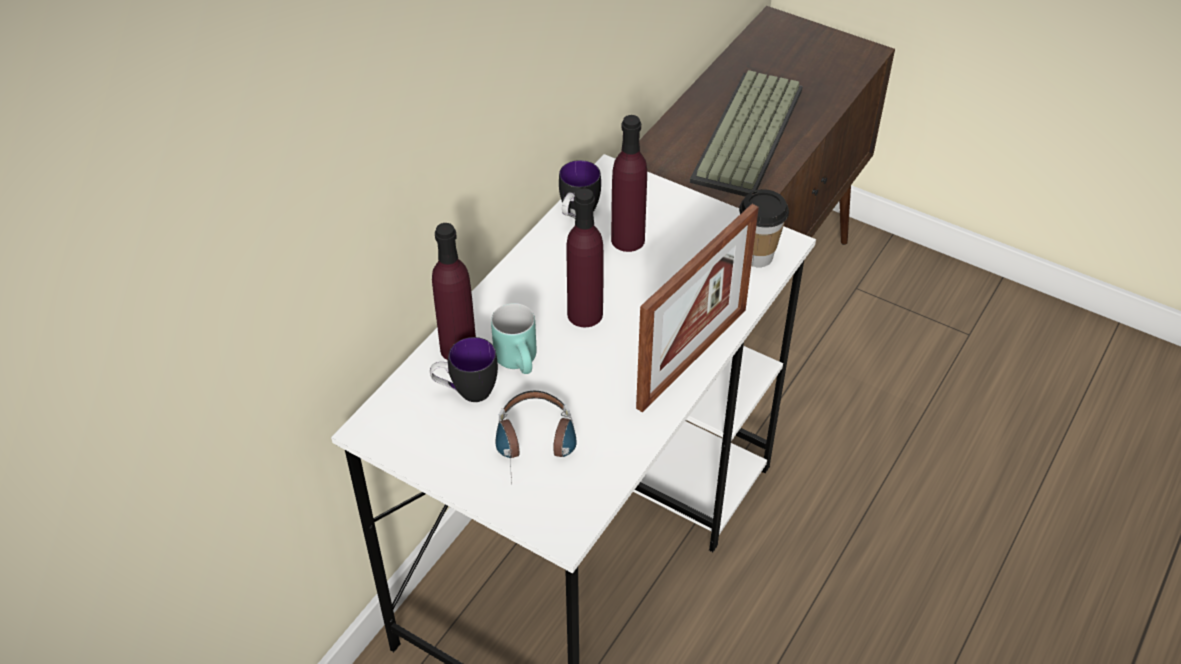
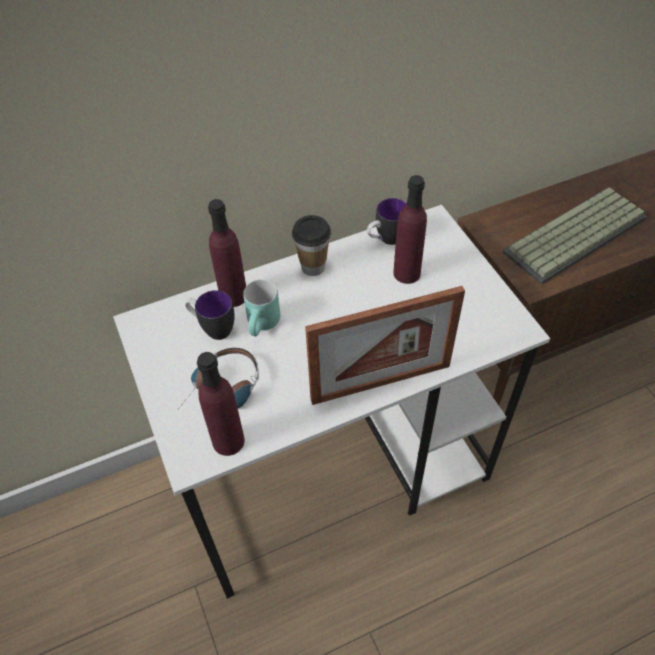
camera: 35 degrees right, 5 degrees up
purple bottle [567,188,604,327] -> purple bottle moved to [197,352,245,456]
cup [739,189,789,267] -> cup moved to [292,215,331,276]

